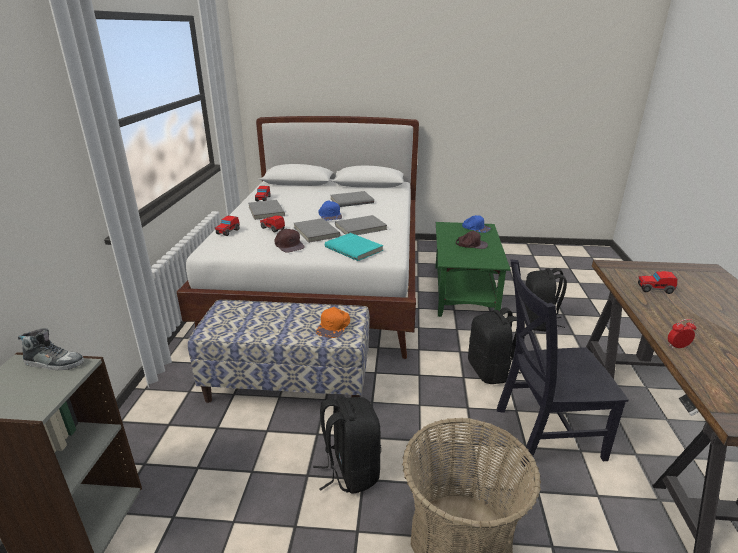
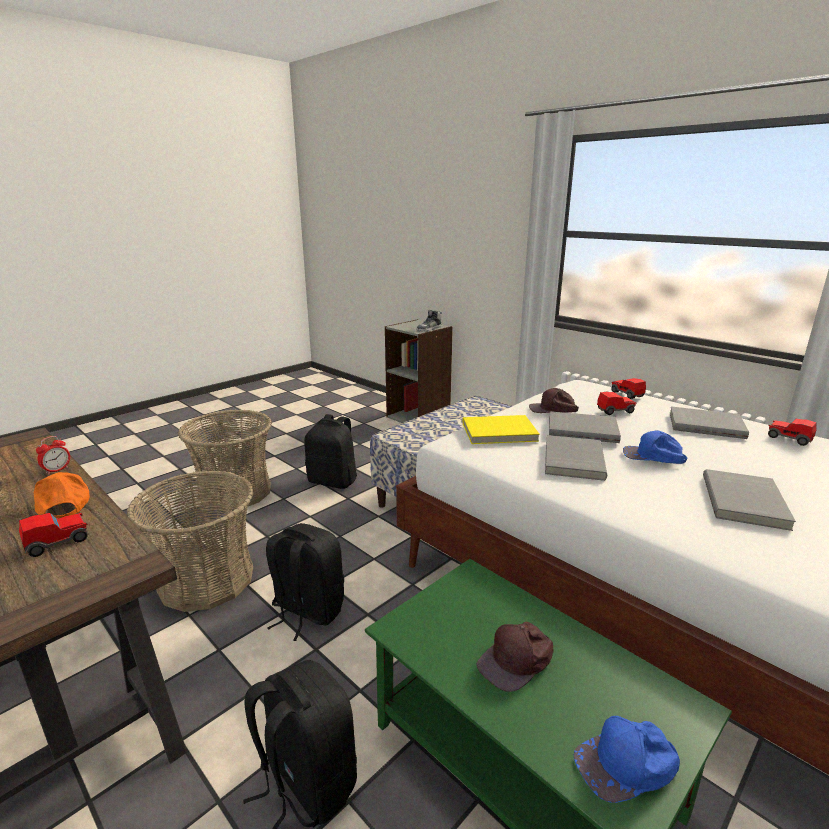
camera: 130 degrees right, 5 degrees down
orange cap [316,307,350,338] -> orange cap moved to [34,472,90,518]
turquoise book [325,233,383,261] -> yellow book [463,415,540,444]
black chair [497,260,629,467] -> basket [127,470,254,612]

